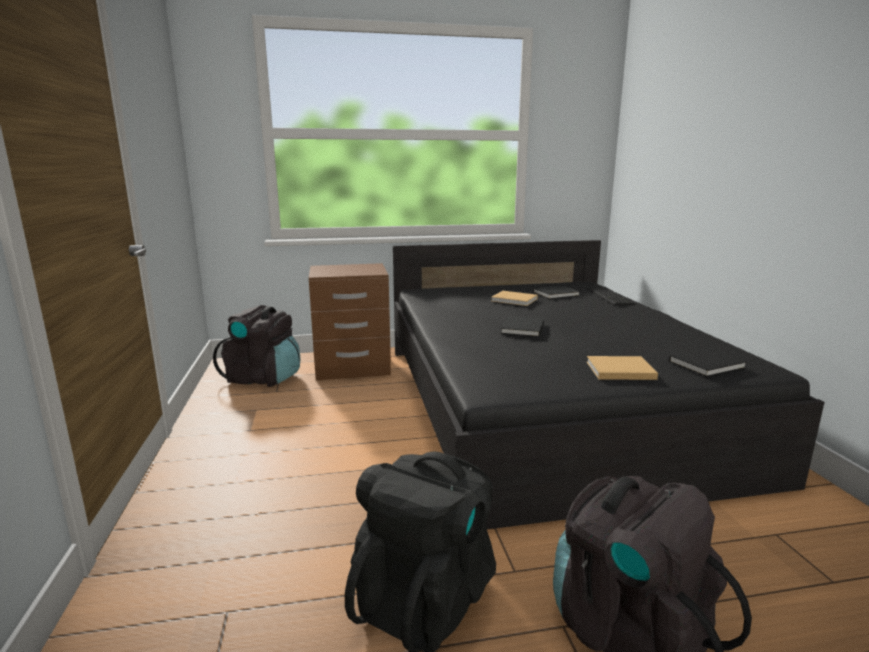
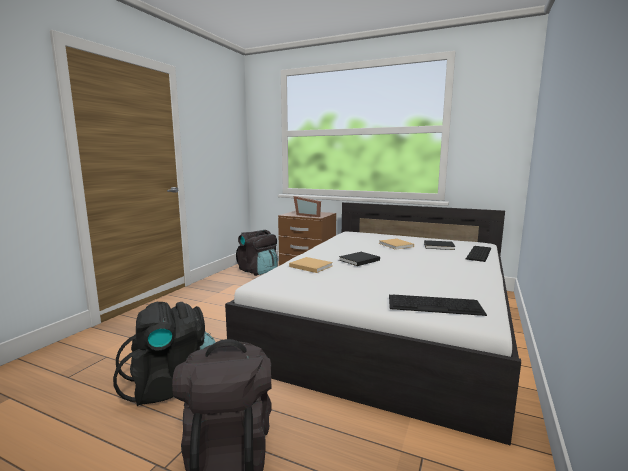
camera: 35 degrees right, 5 degrees down
black bed [393,240,825,529] -> white bed [225,202,521,446]
beige book [587,356,658,380] -> beige book moved to [289,257,333,273]
black book [669,348,747,377] -> keyboard [389,294,487,316]
none -> picture frame [293,196,321,217]

